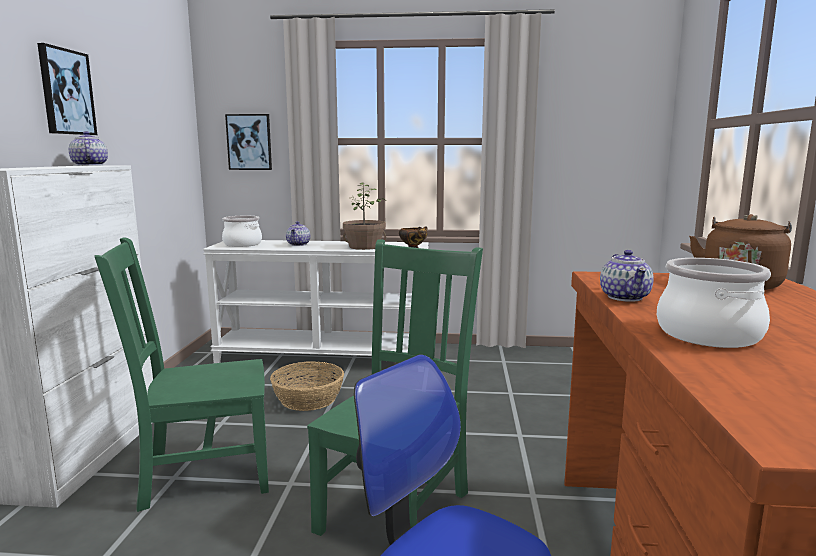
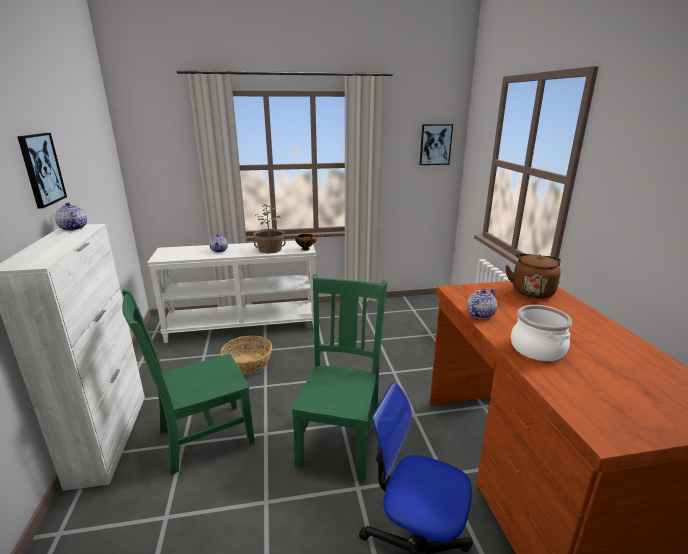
camera: 15 degrees left, 10 degrees up
cooking pot [222,216,262,247] -> none
picture [225,114,272,170] -> picture moved to [420,124,453,165]
teapot [600,250,654,302] -> teapot turned 120 degrees counterclockwise [467,288,497,319]

